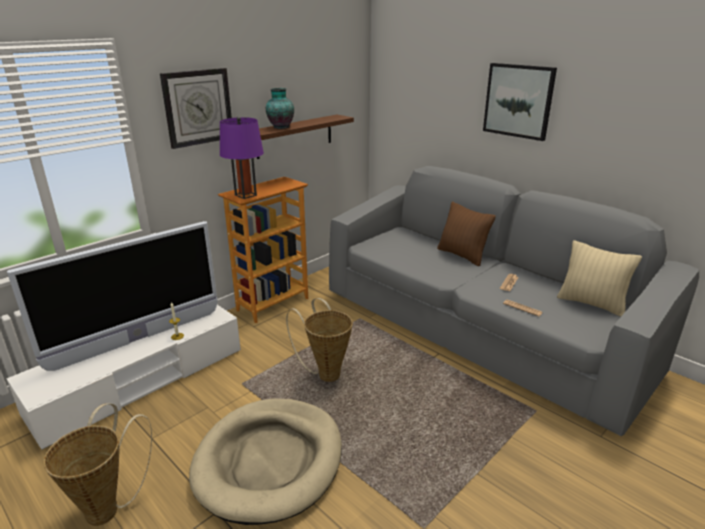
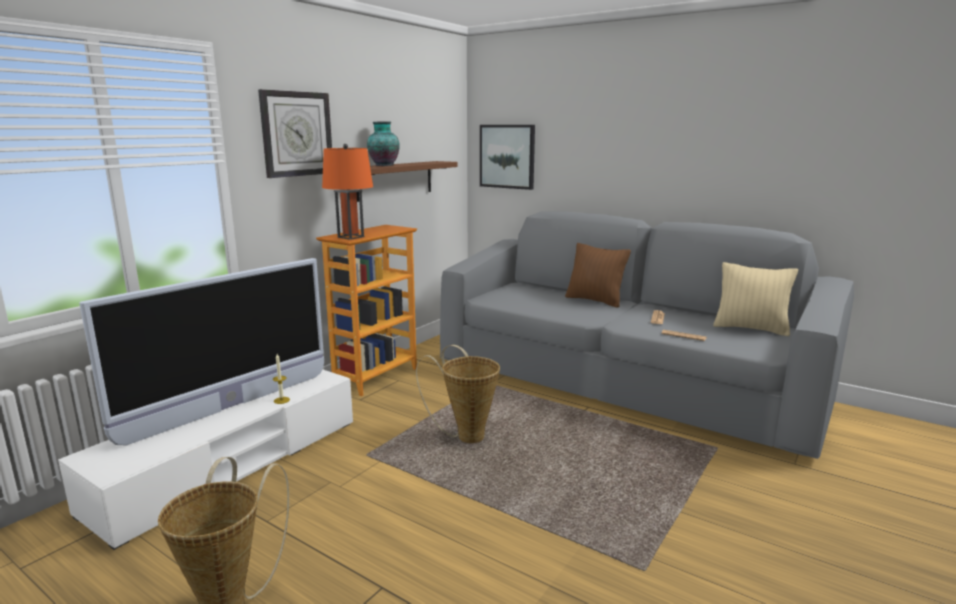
camera: 10 degrees left, 10 degrees down
beige dog bed [189,398,342,525] -> none
purple table lamp [220,117,264,199] -> orange table lamp [322,144,373,240]
picture [483,63,557,141] -> picture moved to [480,125,535,190]

